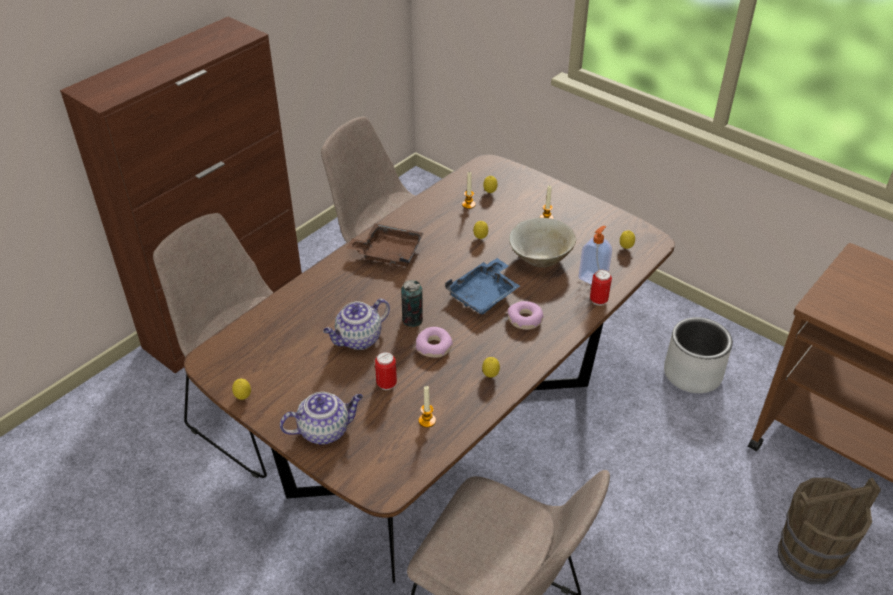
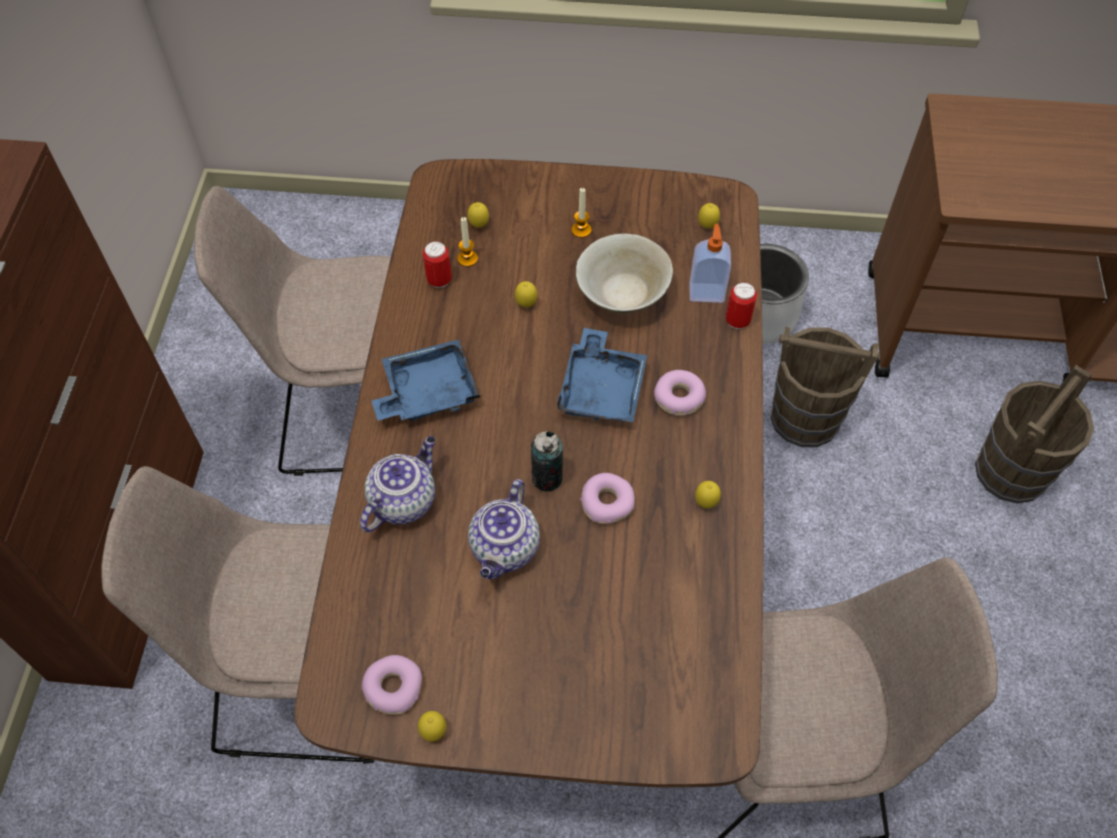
camera: 35 degrees left, 15 degrees up
teapot [280,392,363,445] -> teapot moved to [360,436,435,532]
brown tray [347,223,423,267] -> blue tray [371,339,480,421]
can [375,352,397,390] -> can moved to [423,241,452,288]
candle [419,386,436,428] -> none
none -> donut [362,655,422,715]
none -> brown bucket [770,326,880,447]

